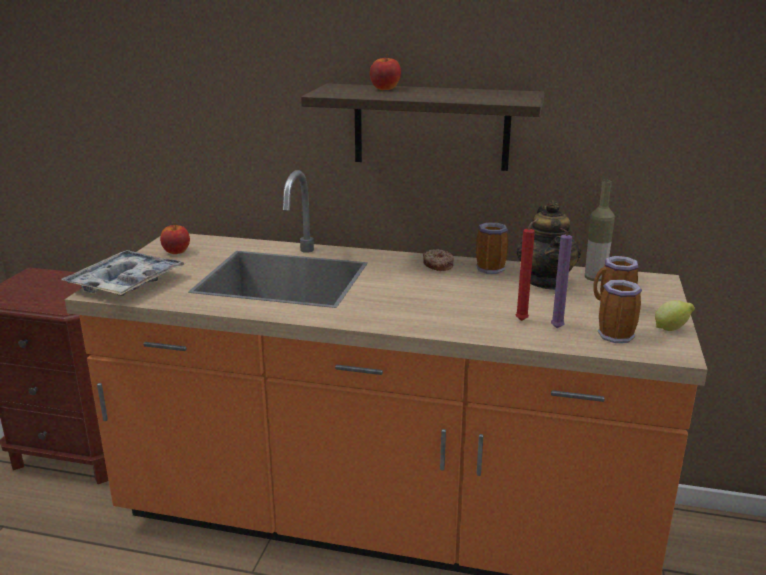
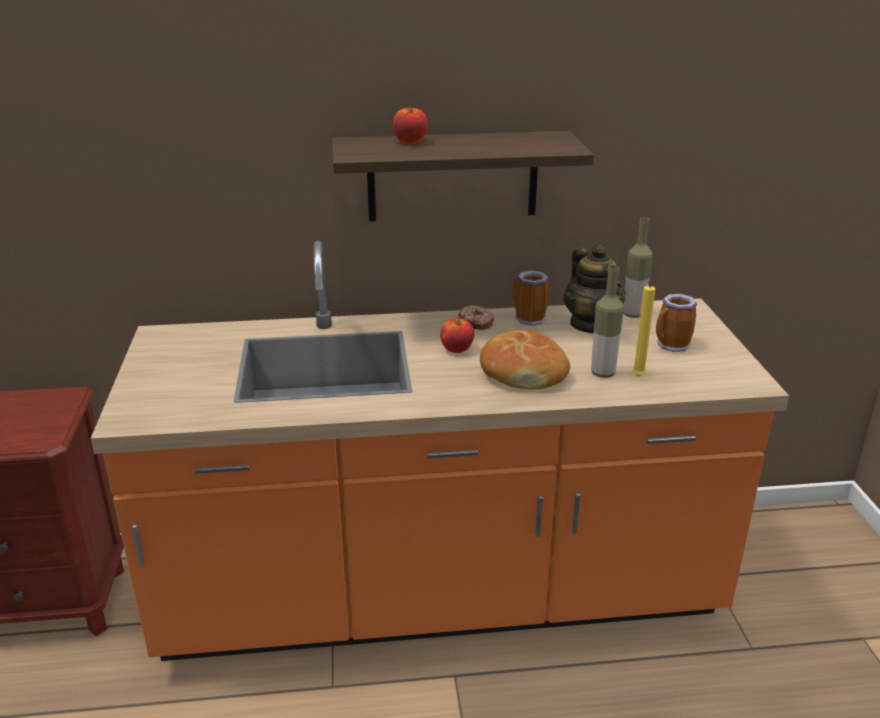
camera: 20 degrees left, 5 degrees up
tray [61,250,186,296] -> none
apple [160,223,190,254] -> apple moved to [440,316,474,353]
red candle [515,218,539,321] -> bottle [591,265,624,378]
purple candle [551,228,572,328] -> yellow candle [632,281,655,377]
mug [598,280,642,343] -> none
lemon [655,300,695,331] -> none
none -> bread [480,330,570,390]

